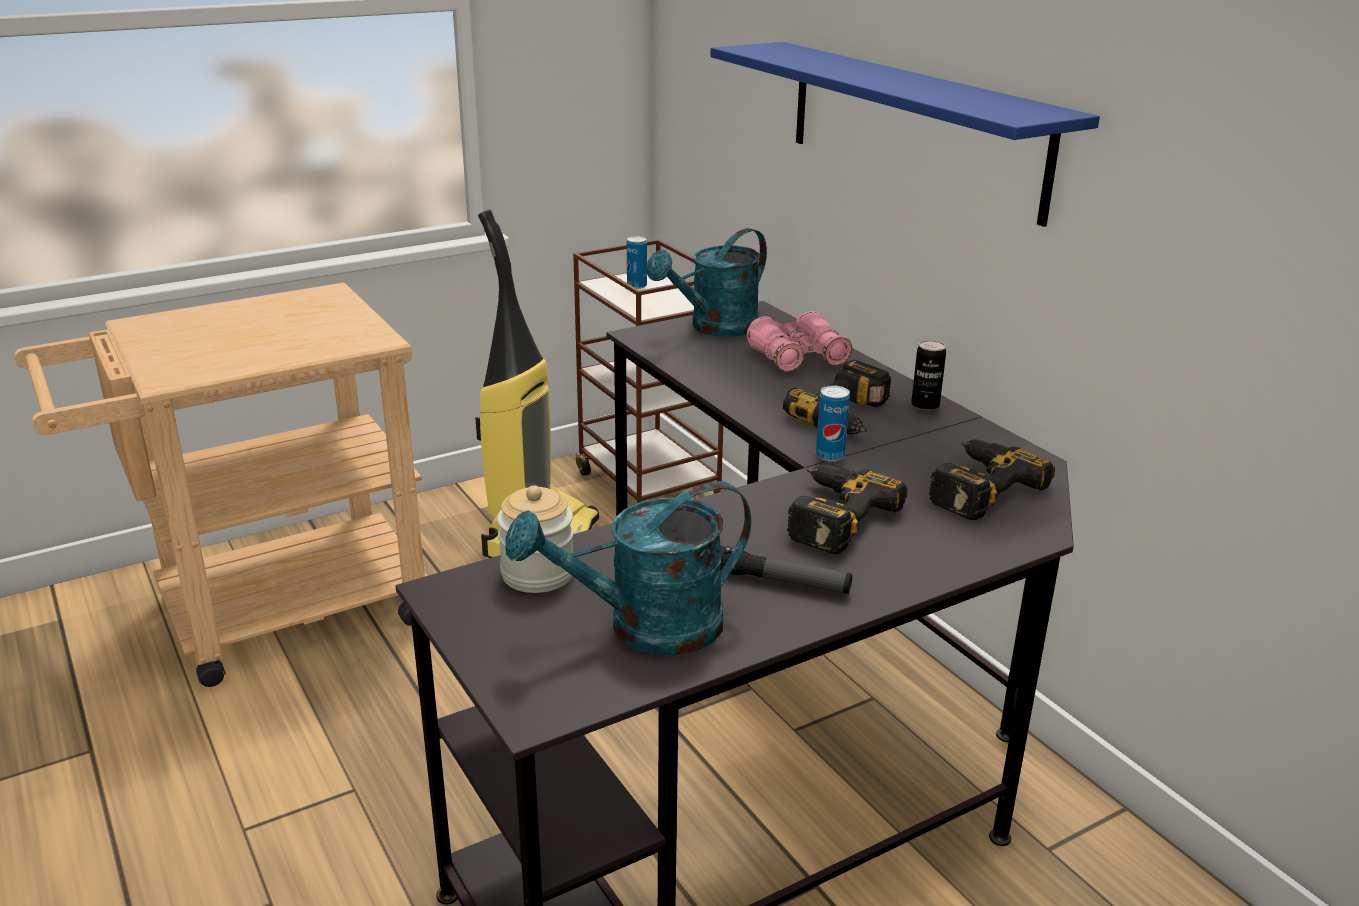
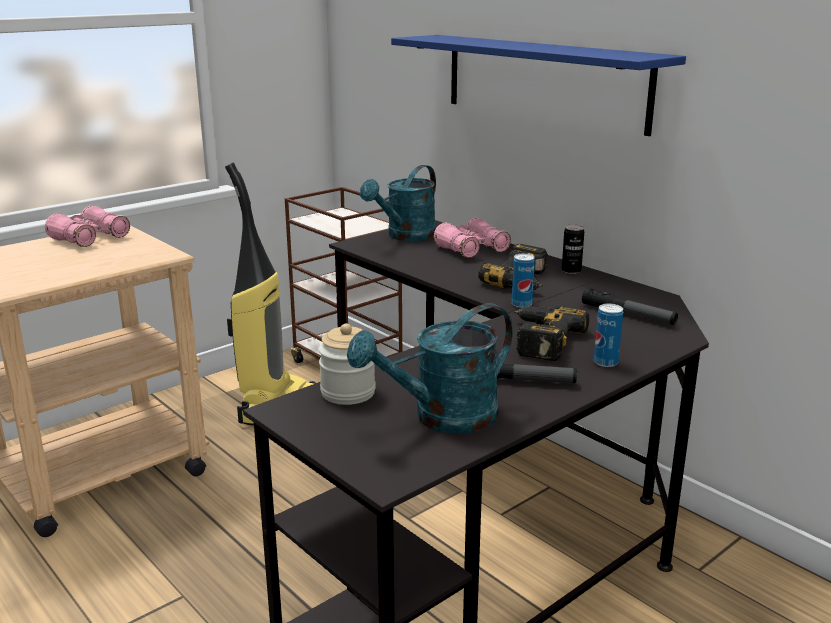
camera: 10 degrees left, 5 degrees down
can [627,236,647,289] -> can moved to [594,304,623,367]
power drill [929,440,1055,520] -> flashlight [582,288,678,325]
none -> pink binoculars [45,206,130,247]

